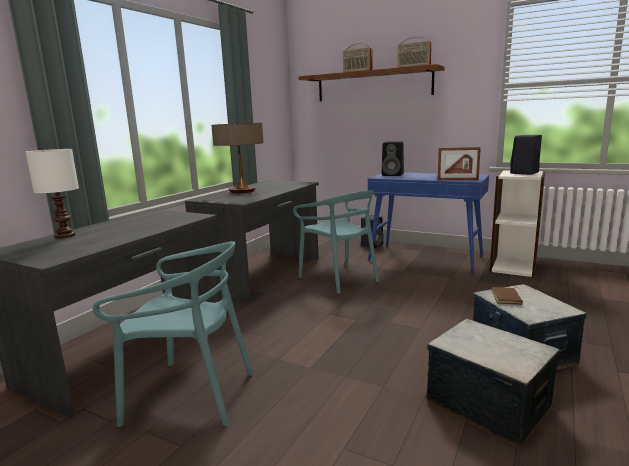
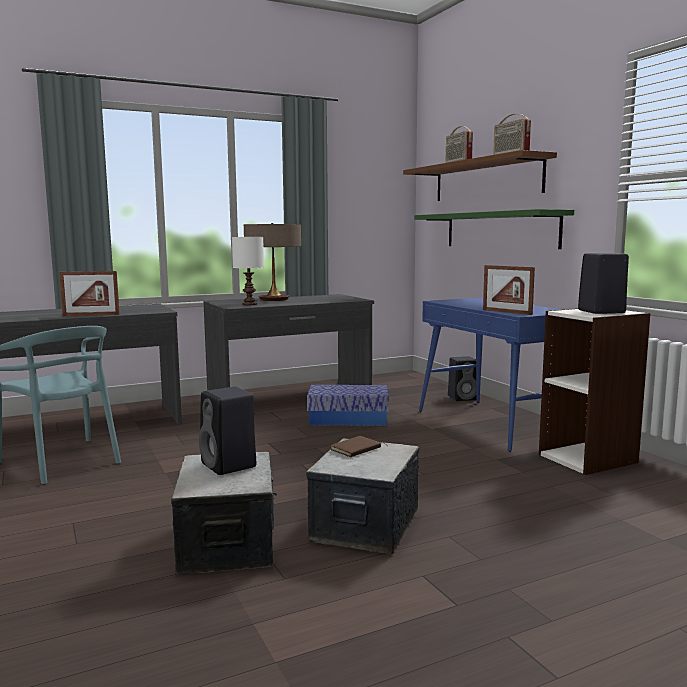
camera: 35 degrees right, 5 degrees down
white table lamp [25,149,79,238] -> white table lamp moved to [232,237,264,305]
turquoise chair [293,190,379,294] -> storage box [307,385,389,426]
black speaker [382,141,404,176] -> black speaker moved to [199,387,256,475]
none -> picture frame [59,271,120,316]
none -> green shelf [414,209,574,249]

